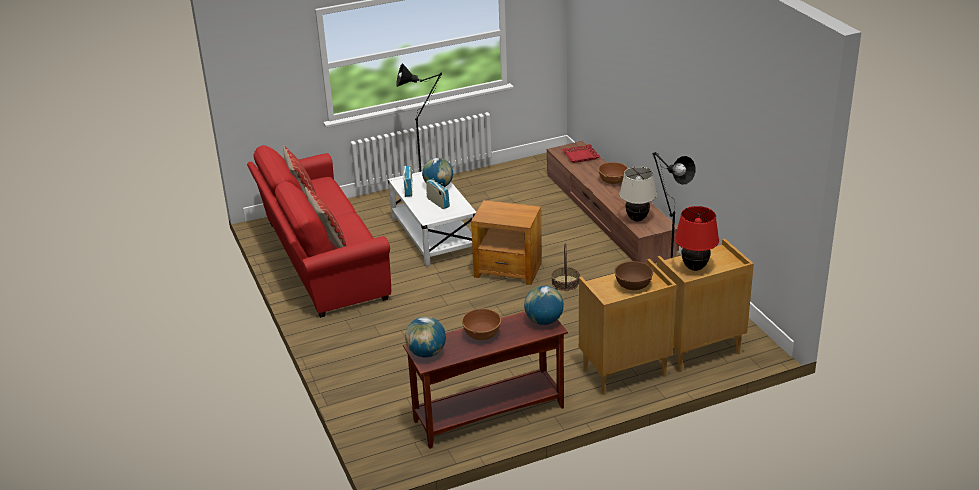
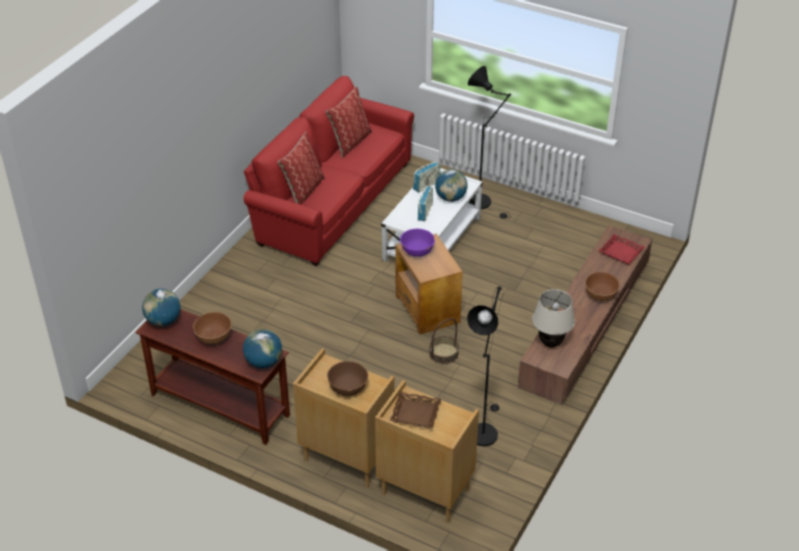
camera: 50 degrees right, 10 degrees up
red table lamp [675,206,719,271] -> brown tray [390,391,441,428]
none -> purple bowl [400,229,435,257]

